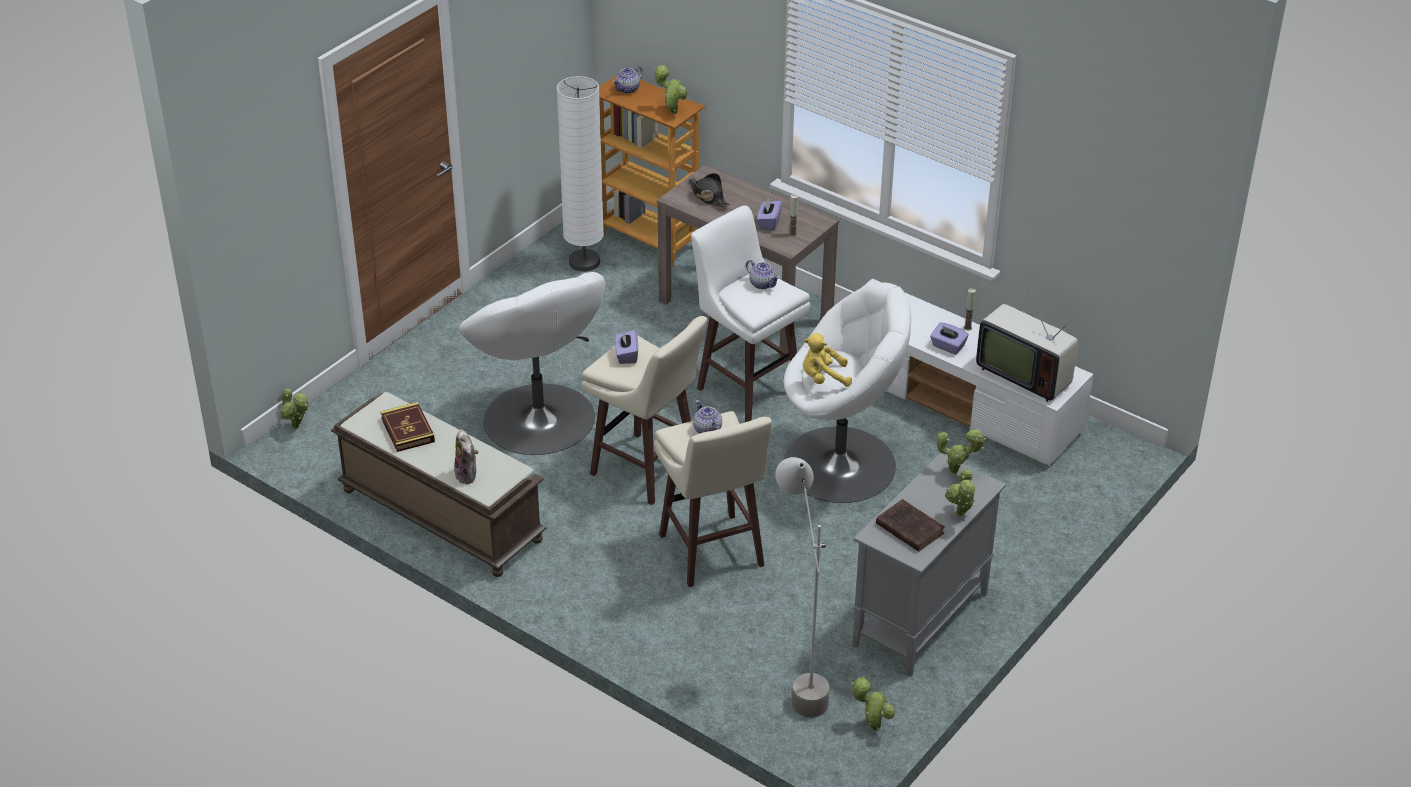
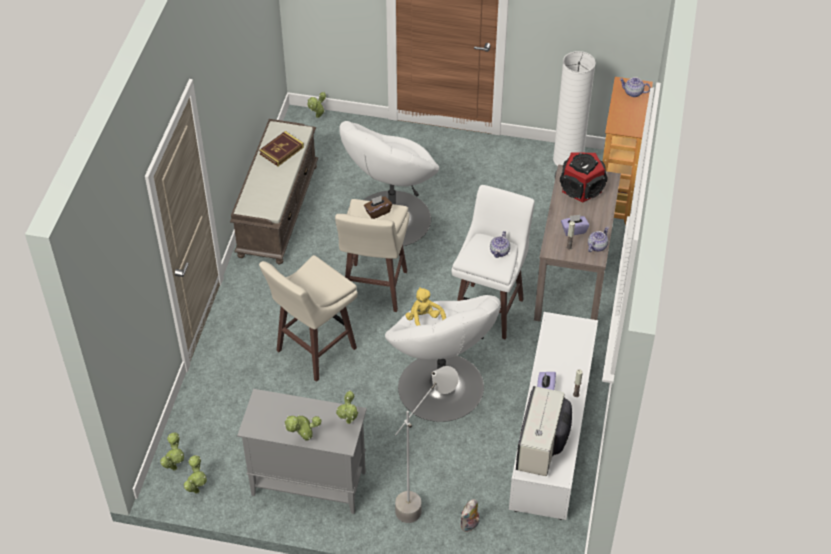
camera: 65 degrees right, 10 degrees up
plush toy [454,429,478,484] -> plush toy moved to [460,499,480,532]
purple tissue box [615,330,638,364] -> brown tissue box [364,195,392,219]
potted plant [654,64,687,114] -> potted plant moved to [161,432,184,470]
black hat [688,173,730,207] -> speaker [560,152,608,203]
teapot [693,400,722,434] -> teapot moved to [588,227,609,252]
grey floor lamp [775,457,829,718] -> grey floor lamp moved to [395,366,459,523]
brown book [876,499,945,552] -> none

